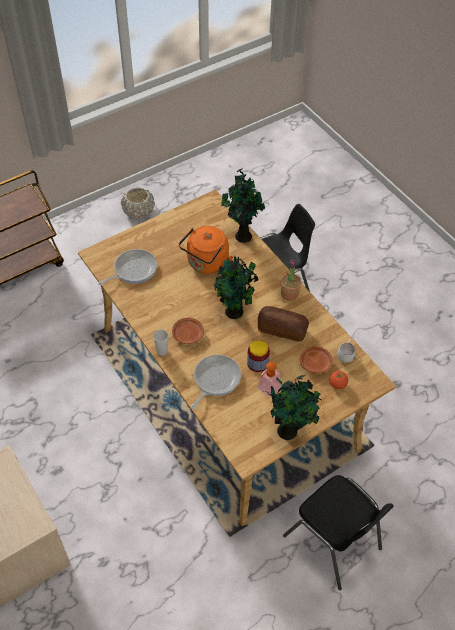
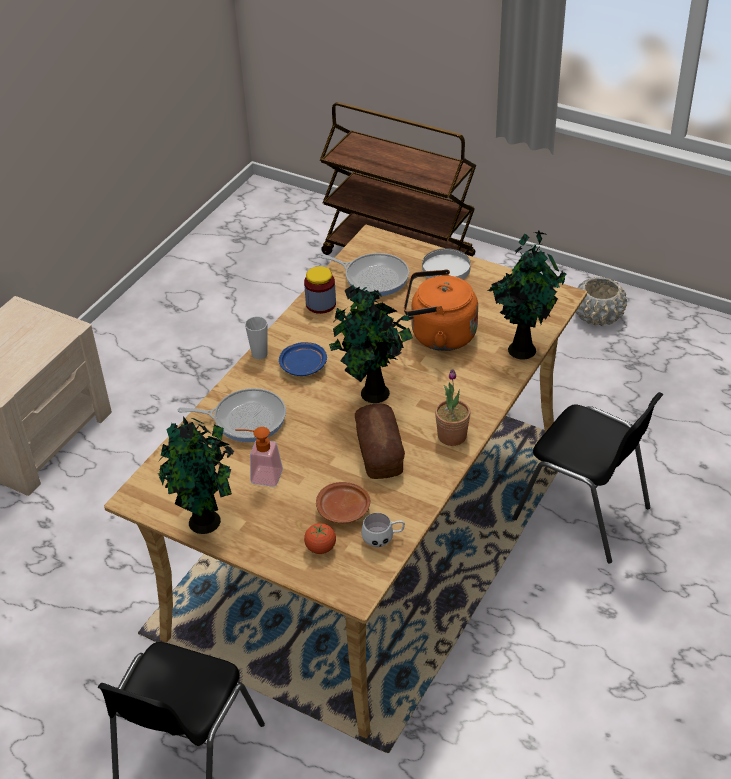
camera: 65 degrees right, 10 degrees down
brown plate [172,318,204,344] -> blue plate [279,342,327,376]
jar [247,340,270,372] -> jar moved to [304,266,336,314]
none -> white plate [422,248,471,279]

